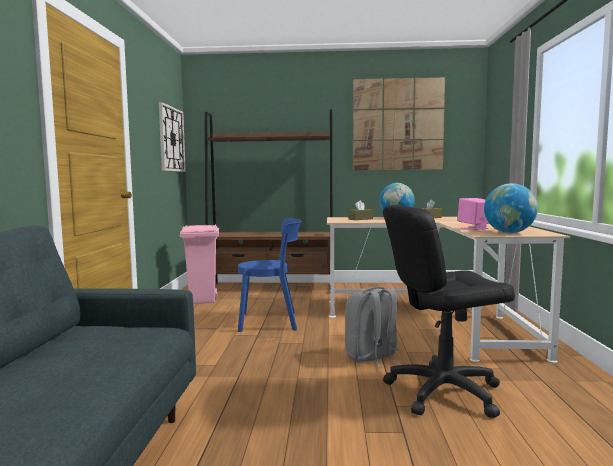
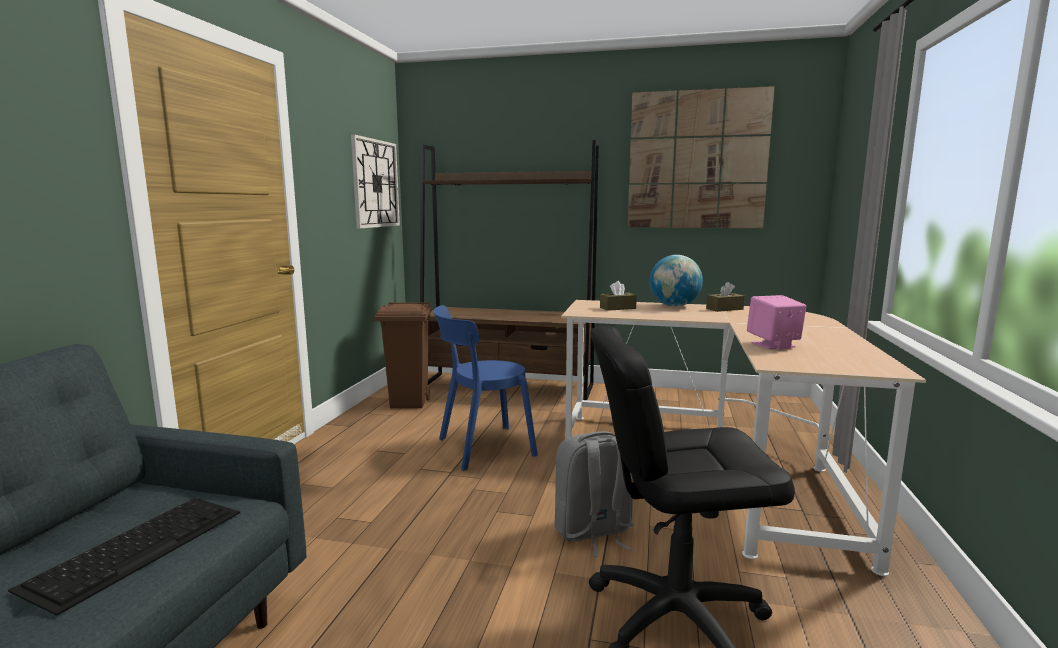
camera: 10 degrees right, 5 degrees up
pink trash can [180,224,219,304] -> brown trash can [375,302,432,408]
blue chair [238,218,302,332] -> blue chair turned 150 degrees clockwise [433,305,538,471]
globe [484,183,538,233] -> none
none -> keyboard [8,498,240,616]

